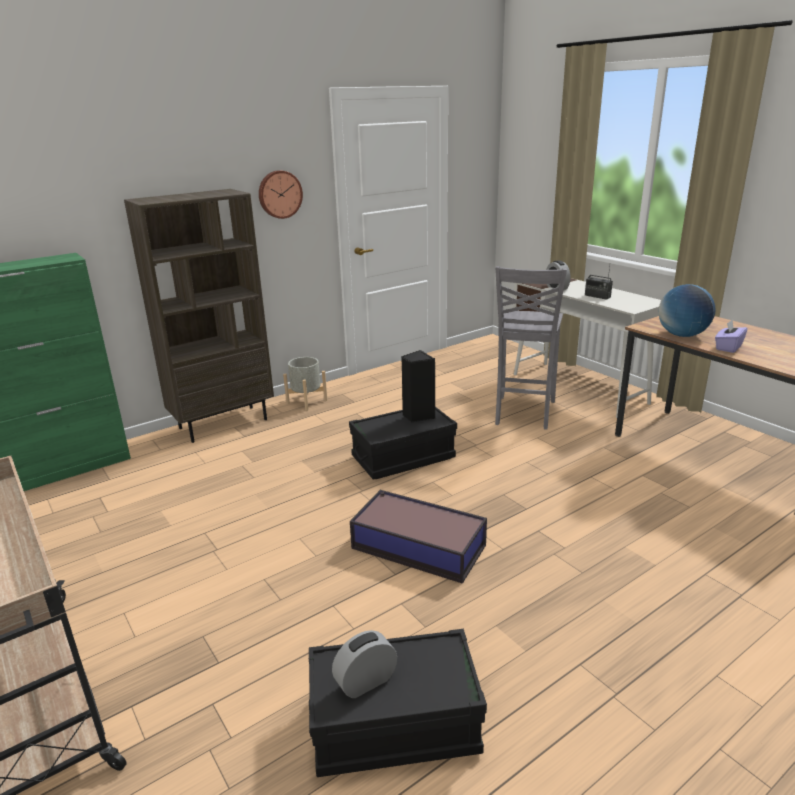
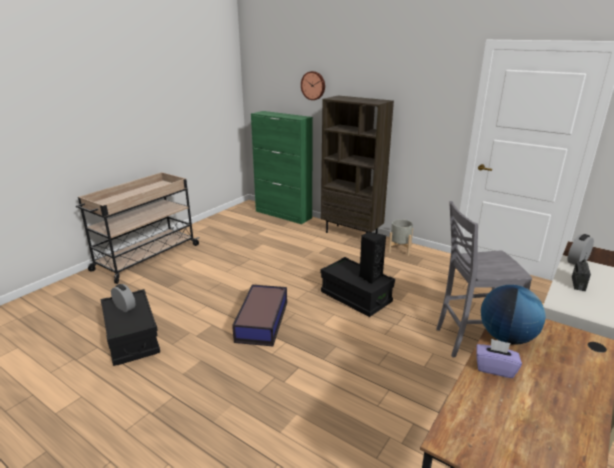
camera: 70 degrees right, 0 degrees up
wall clock [259,170,303,219] -> wall clock moved to [301,71,325,100]

